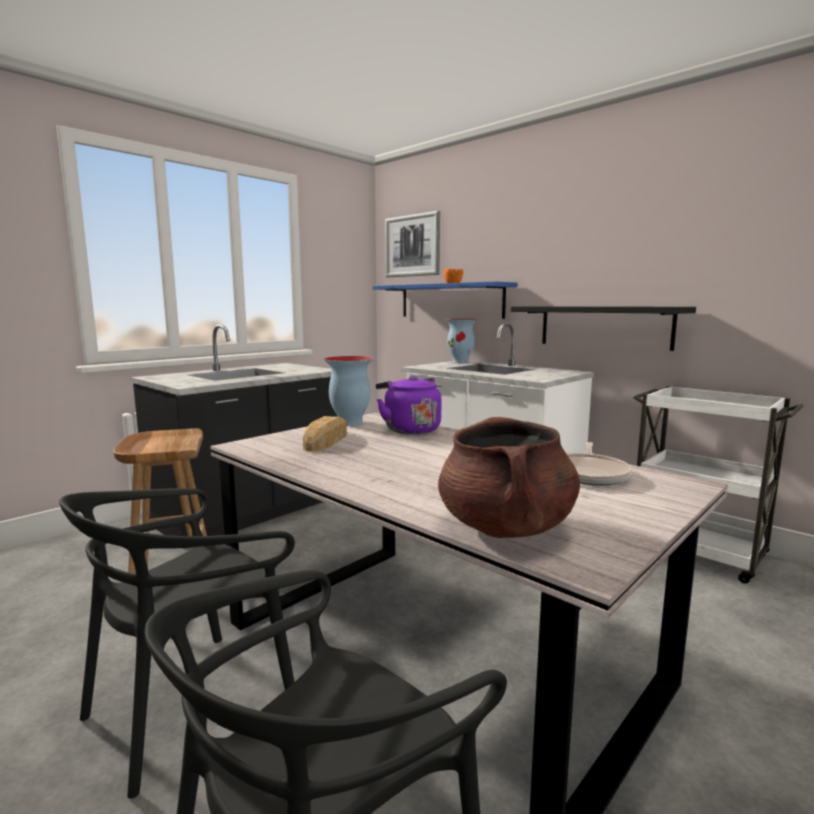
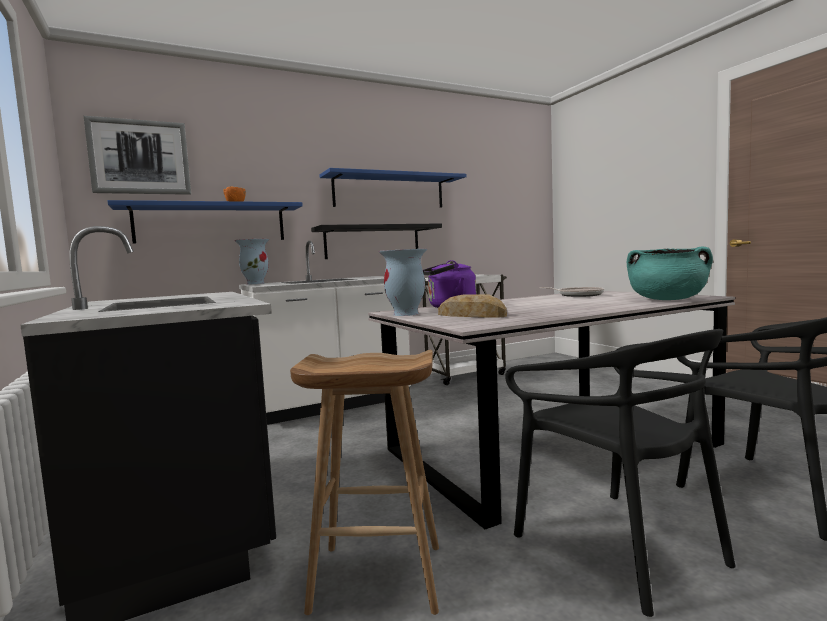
camera: 70 degrees left, 5 degrees down
brown cooking pot [438,417,580,538] -> turquoise cooking pot [627,246,713,300]
none -> blue shelf [319,168,467,208]

